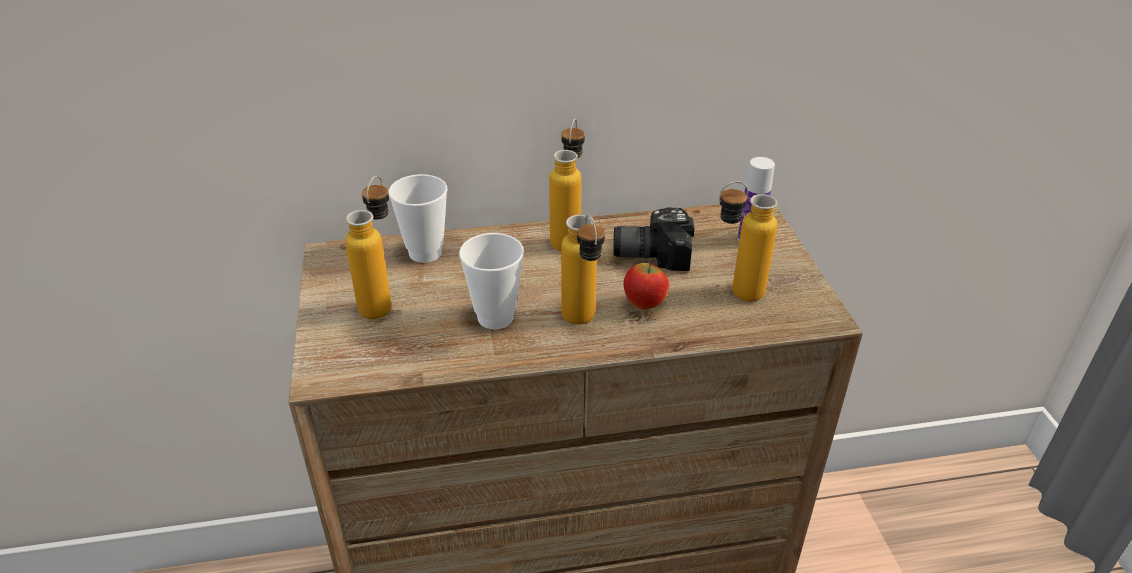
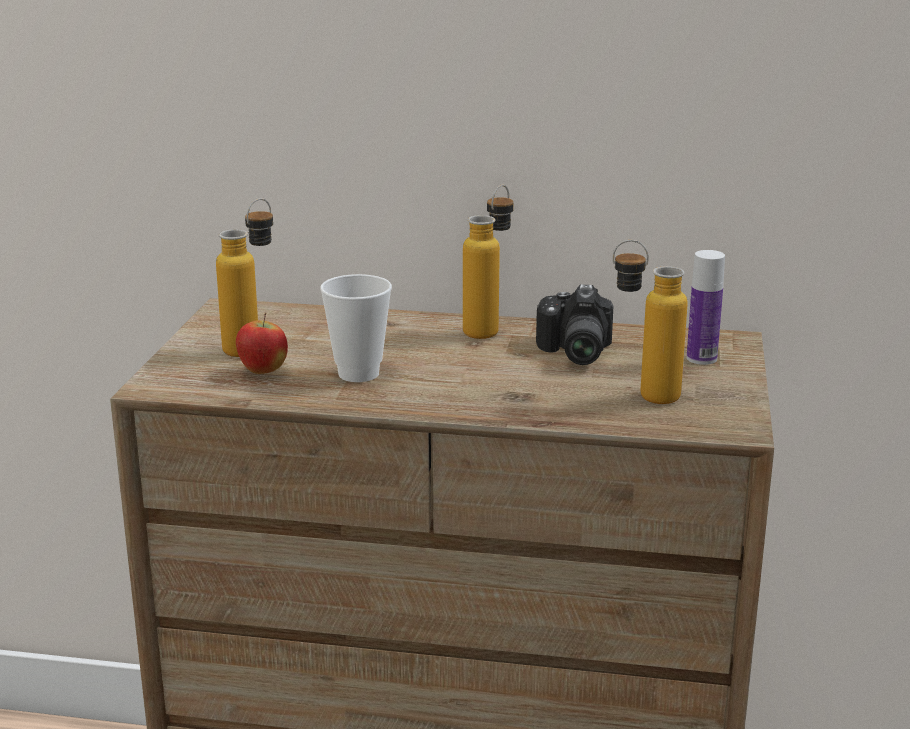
camera: 20 degrees right, 15 degrees down
cup [388,174,447,263] -> none
bottle [561,215,605,325] -> none
camera [613,207,695,271] -> camera turned 105 degrees counterclockwise [536,285,613,365]
apple [623,259,669,310] -> apple moved to [236,313,288,374]

